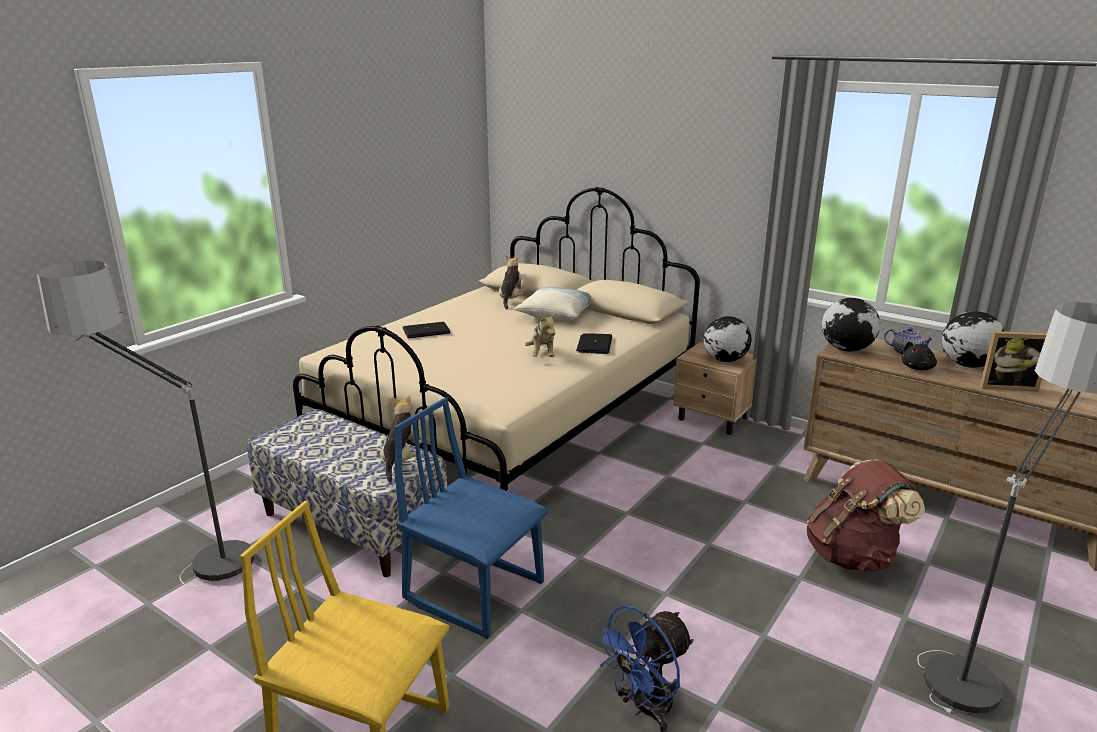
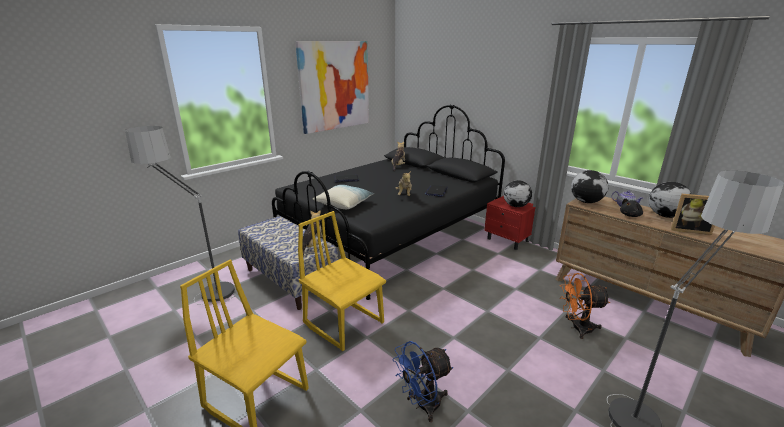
camera: 10 degrees right, 0 degrees up
beige bed [293,187,700,491] -> black bed [272,105,505,300]
blue chair [395,397,548,639] -> yellow chair [298,211,386,351]
pillow [514,287,591,321] -> pillow moved to [313,185,374,209]
beige nightstand [673,342,757,434] -> red nightstand [484,196,536,250]
brown backpack [806,460,925,572] -> orange fan [560,273,610,339]
none -> picture [295,41,369,134]

